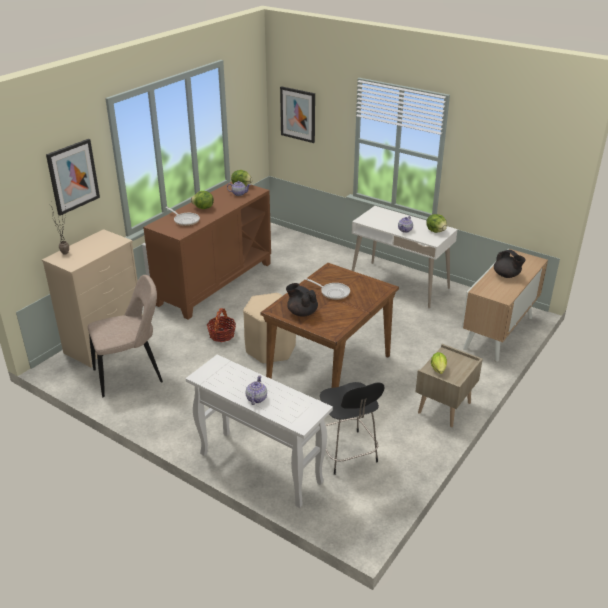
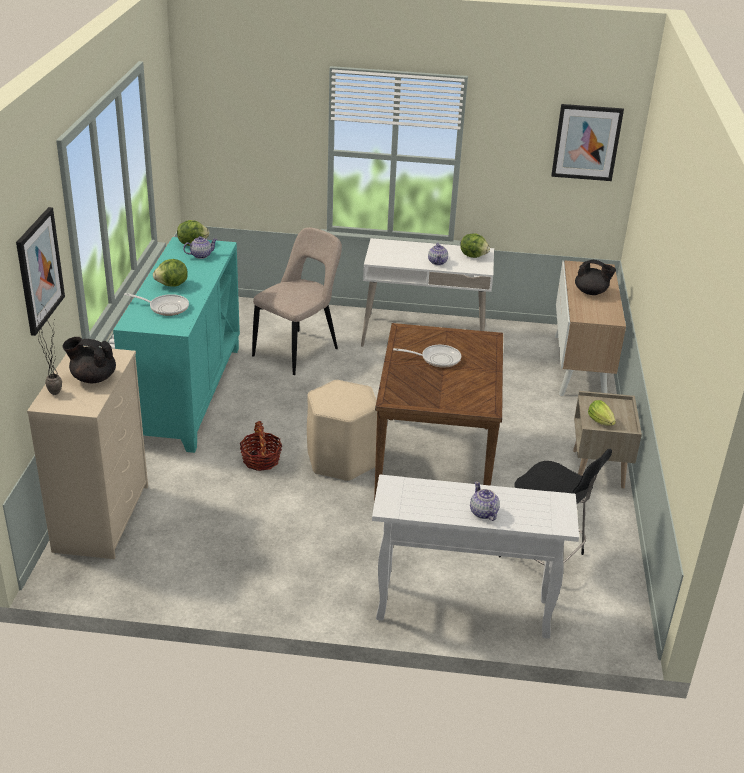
camera: 30 degrees left, 0 degrees up
beige chair [88,275,163,397] -> beige chair moved to [252,227,342,375]
brown cabinet [143,181,271,320] -> turquoise cabinet [113,237,240,453]
picture [280,86,315,143] -> picture moved to [551,104,624,181]
black teapot [286,283,318,317] -> black teapot moved to [62,337,116,383]

